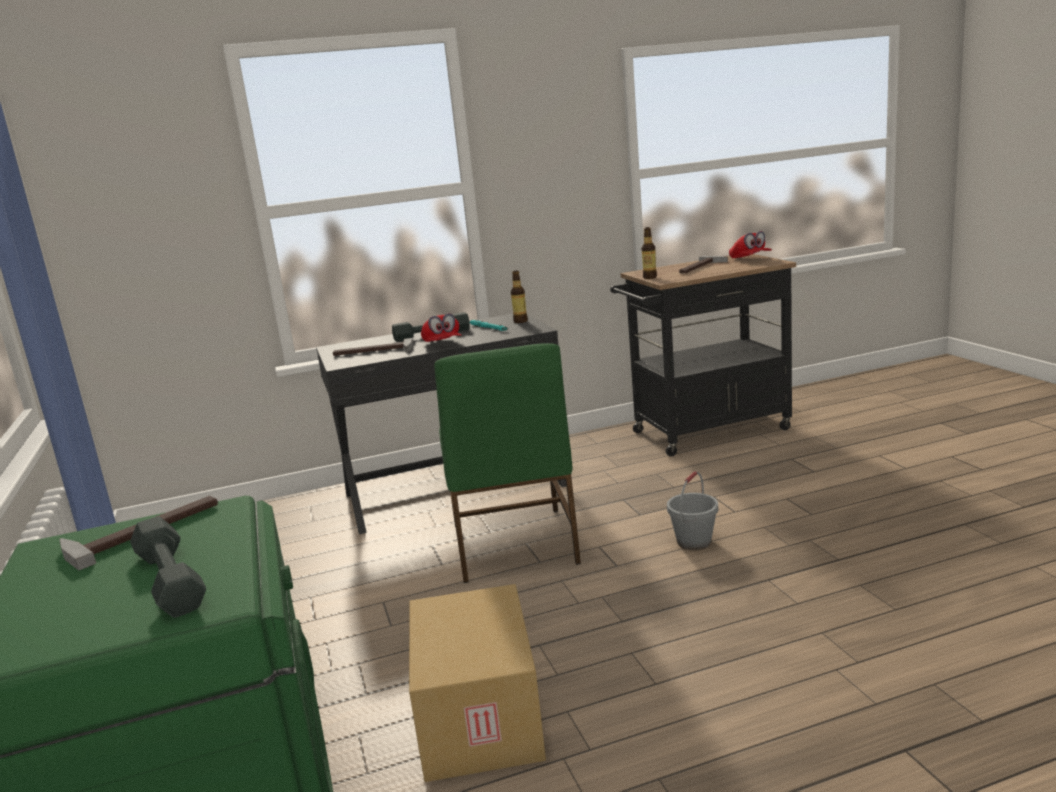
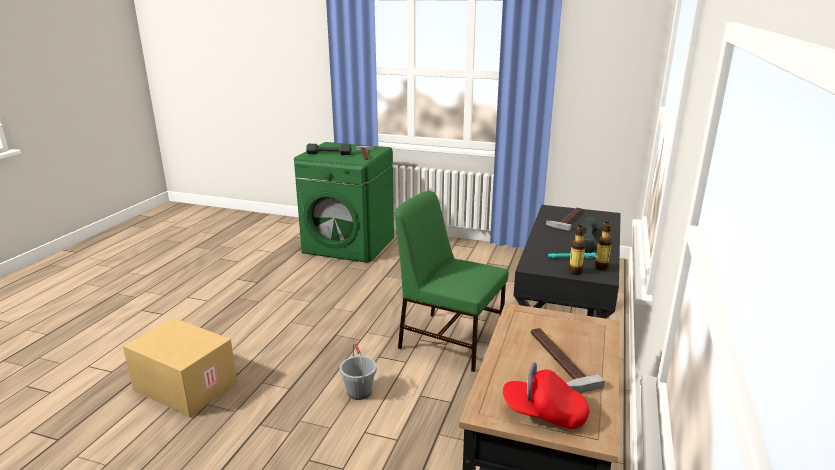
camera: 125 degrees right, 5 degrees up
cardboard box [409,584,546,782] -> cardboard box moved to [123,318,237,417]
red cap [421,313,462,342] -> none
bottle [641,227,657,279] -> bottle moved to [595,222,612,270]

